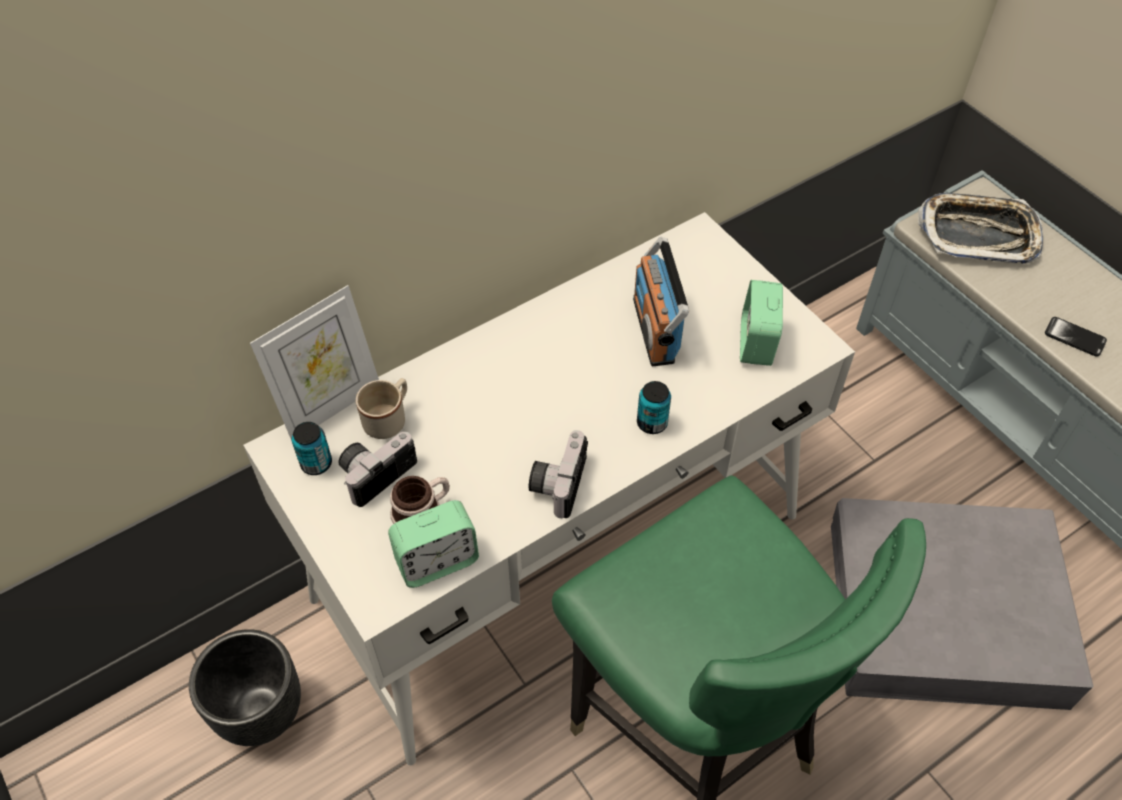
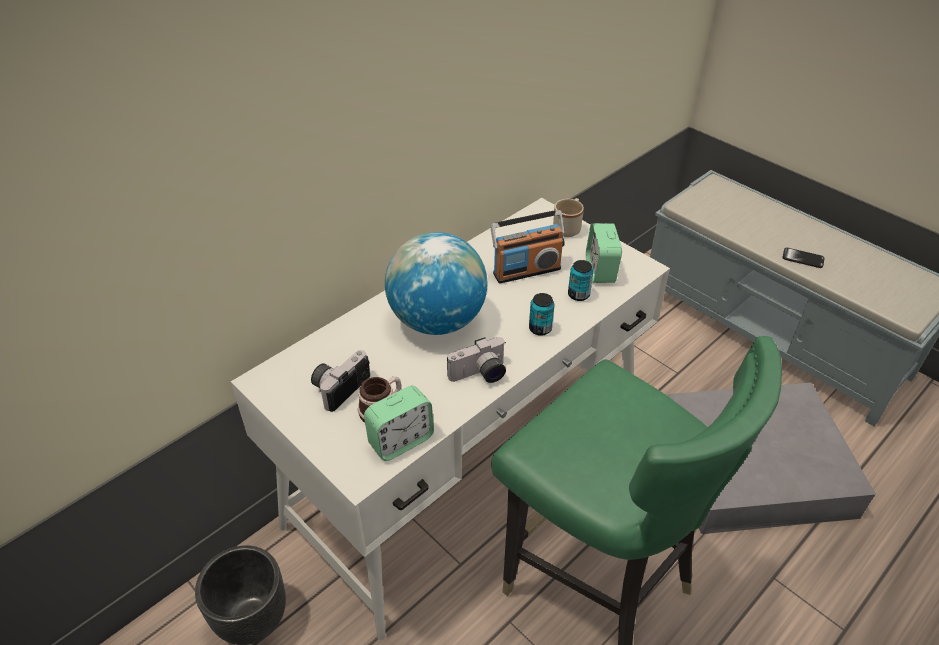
camera: 10 degrees left, 10 degrees down
picture frame [250,285,379,441] -> none
can [292,422,332,475] -> can moved to [568,260,593,301]
beige mug [356,378,407,439] -> beige mug moved to [553,198,584,237]
camera [529,430,588,518] -> camera turned 120 degrees counterclockwise [447,337,506,383]
radio [633,237,689,366] -> radio turned 90 degrees counterclockwise [490,210,565,284]
tray [918,193,1043,264] -> none
none -> globe [385,232,487,335]

